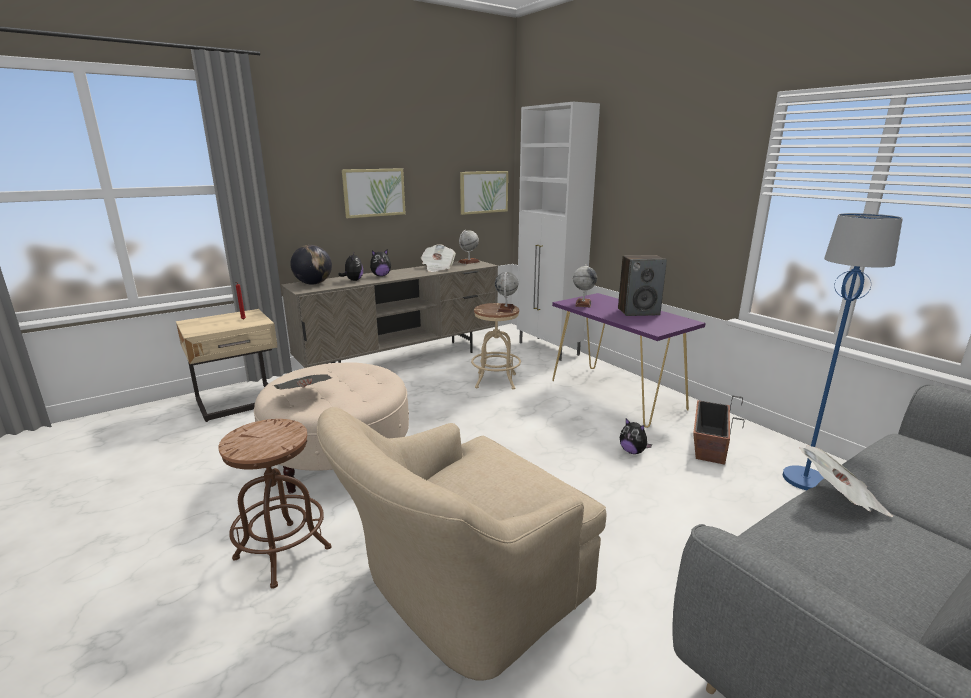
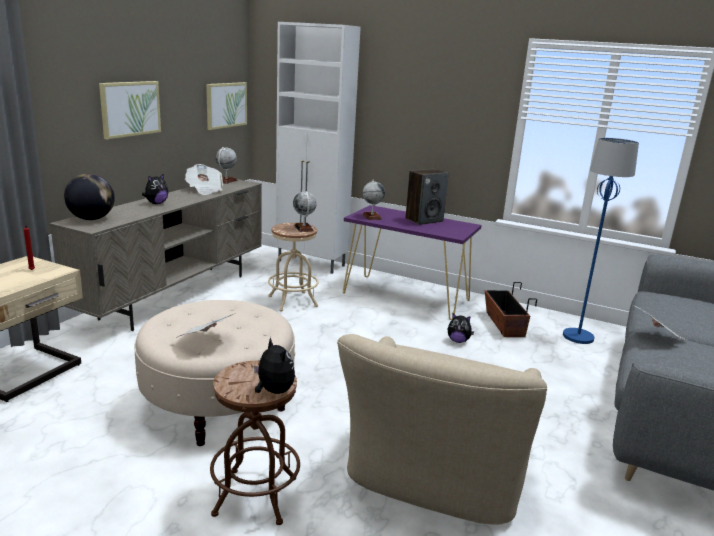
camera: 30 degrees left, 0 degrees up
plush toy [338,253,363,281] -> plush toy moved to [254,337,295,394]

